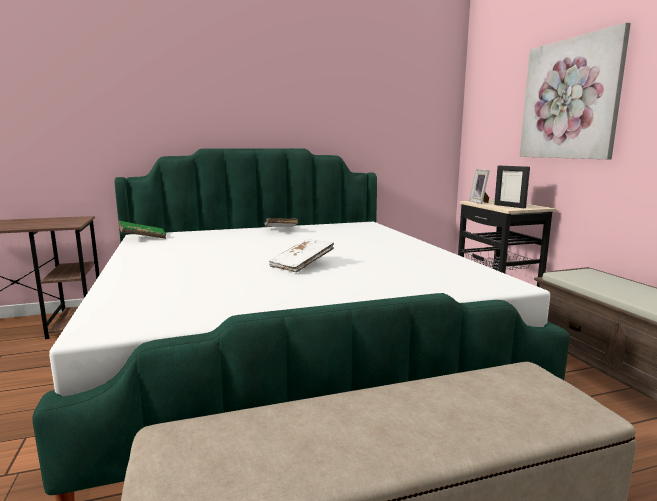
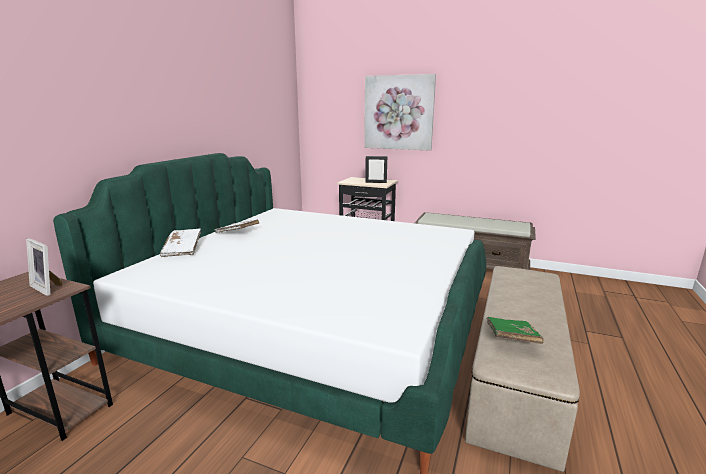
camera: 50 degrees left, 5 degrees up
green book [118,220,167,239] -> green book moved to [487,317,544,344]
white book [269,239,334,272] -> white book moved to [160,228,201,257]
picture frame [469,169,490,204] -> picture frame moved to [26,238,62,296]

